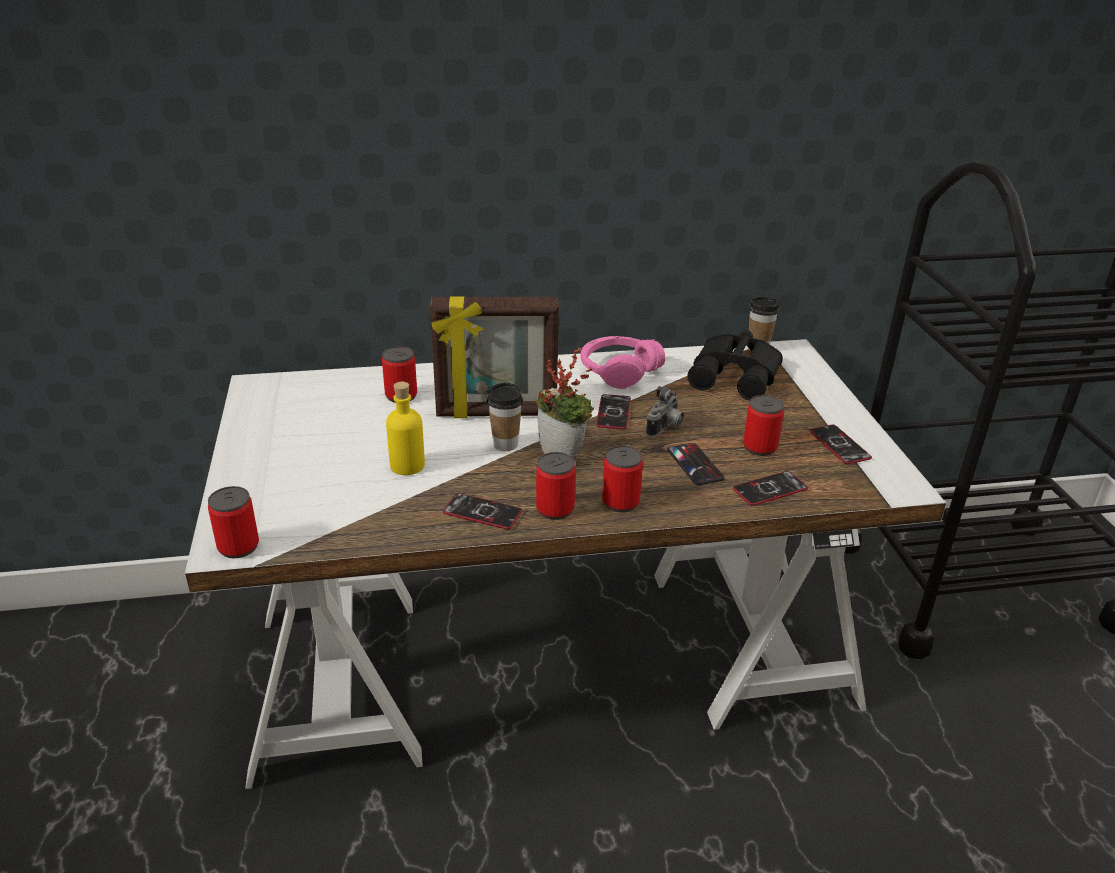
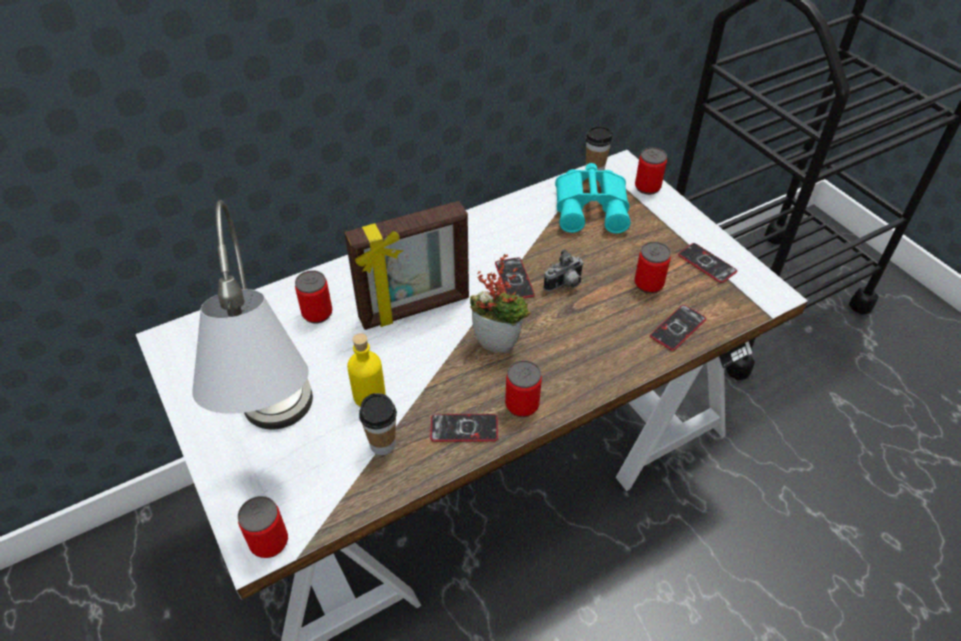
camera: 20 degrees left, 15 degrees up
cup [487,382,523,451] -> cup moved to [359,393,397,455]
pink headphones [580,336,665,389] -> none
can [602,446,643,512] -> can moved to [635,147,667,195]
camera [646,386,684,437] -> camera turned 45 degrees clockwise [543,249,584,291]
phone [667,443,725,485] -> none
black binoculars [687,330,783,401] -> turquoise binoculars [555,163,631,234]
none -> grey table lamp [192,200,313,430]

